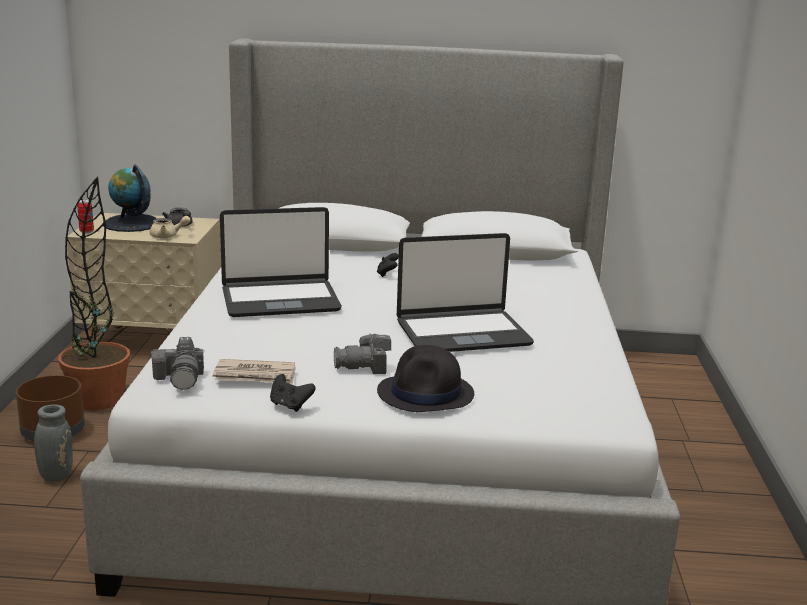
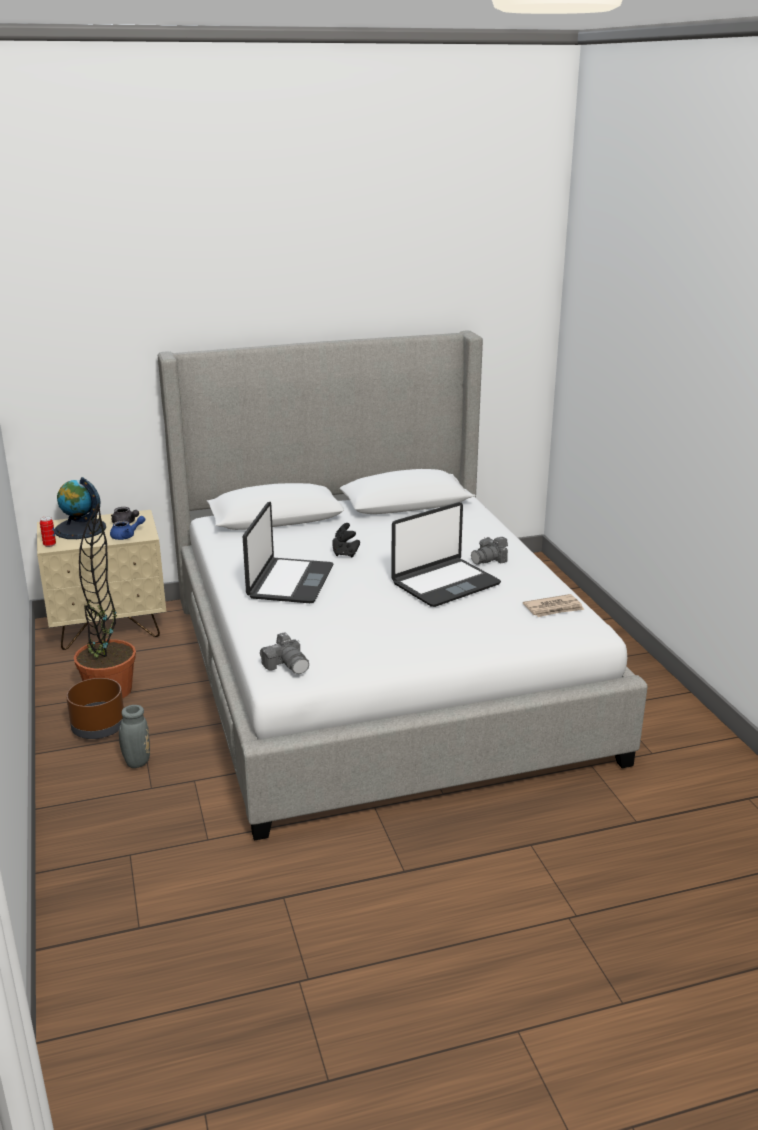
camera: 20 degrees left, 5 degrees up
beige teapot [150,216,191,238] -> blue teapot [110,516,145,540]
newspaper [213,359,295,385] -> newspaper moved to [523,594,584,617]
laptop [220,207,342,317] -> laptop turned 45 degrees counterclockwise [243,502,333,603]
black game controller [270,374,316,412] -> black game controller moved to [332,538,360,558]
camera [334,333,391,374] -> camera moved to [471,537,508,565]
black hat [377,345,474,412] -> none

